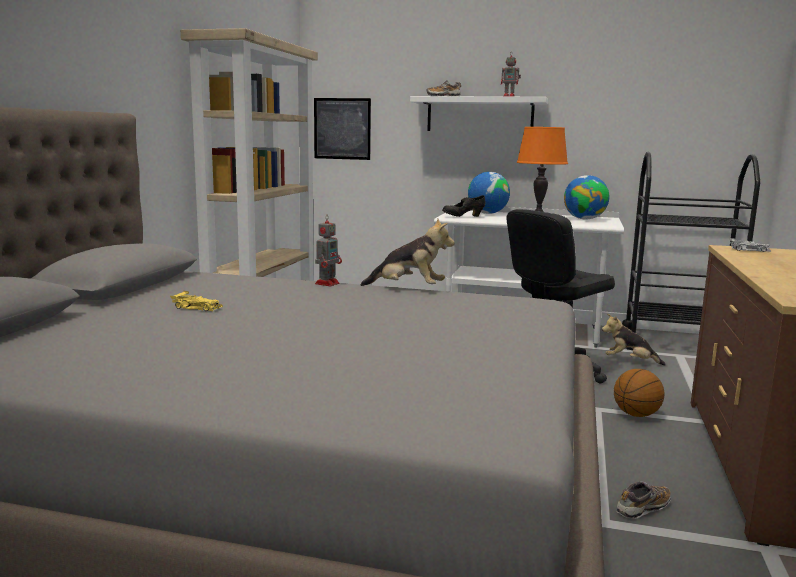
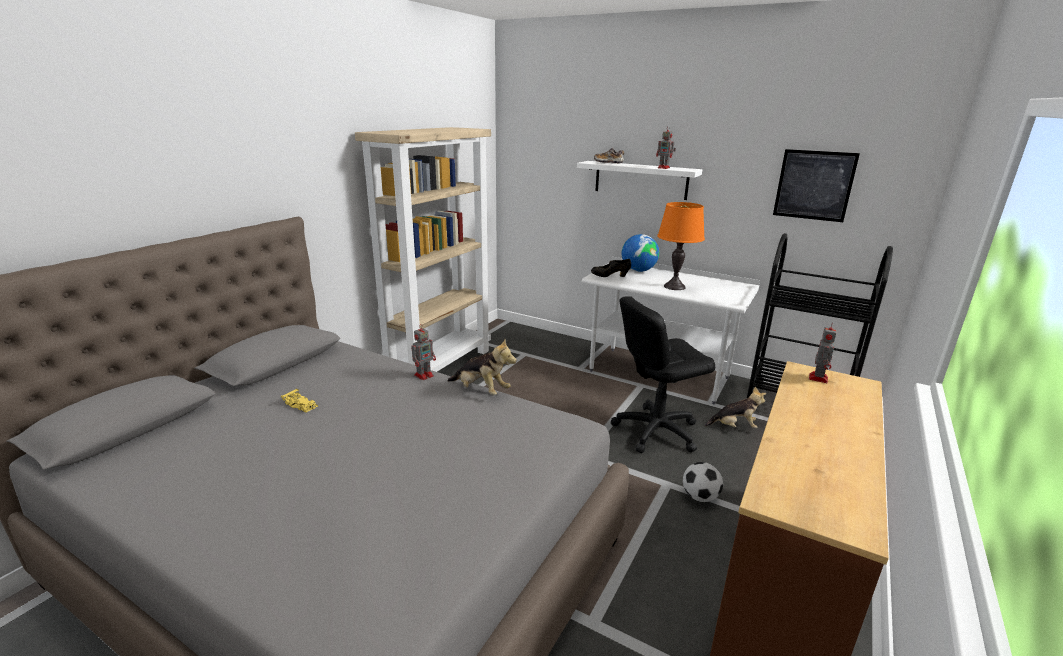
camera: 15 degrees right, 10 degrees up
picture [314,98,371,160] -> picture moved to [773,149,860,222]
globe [564,175,609,220] -> none
plush toy [602,314,665,366] -> plush toy turned 150 degrees clockwise [705,387,766,428]
basketball [614,369,665,417] -> football [683,462,723,502]
shoe [617,482,671,518] -> none
white toy car [729,238,771,252] -> toy robot [809,322,836,383]

